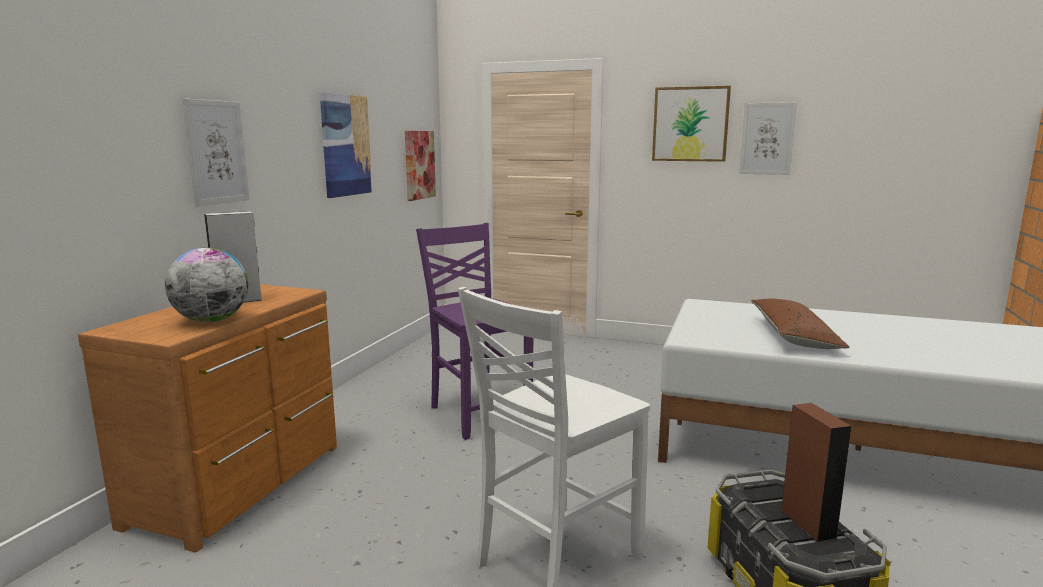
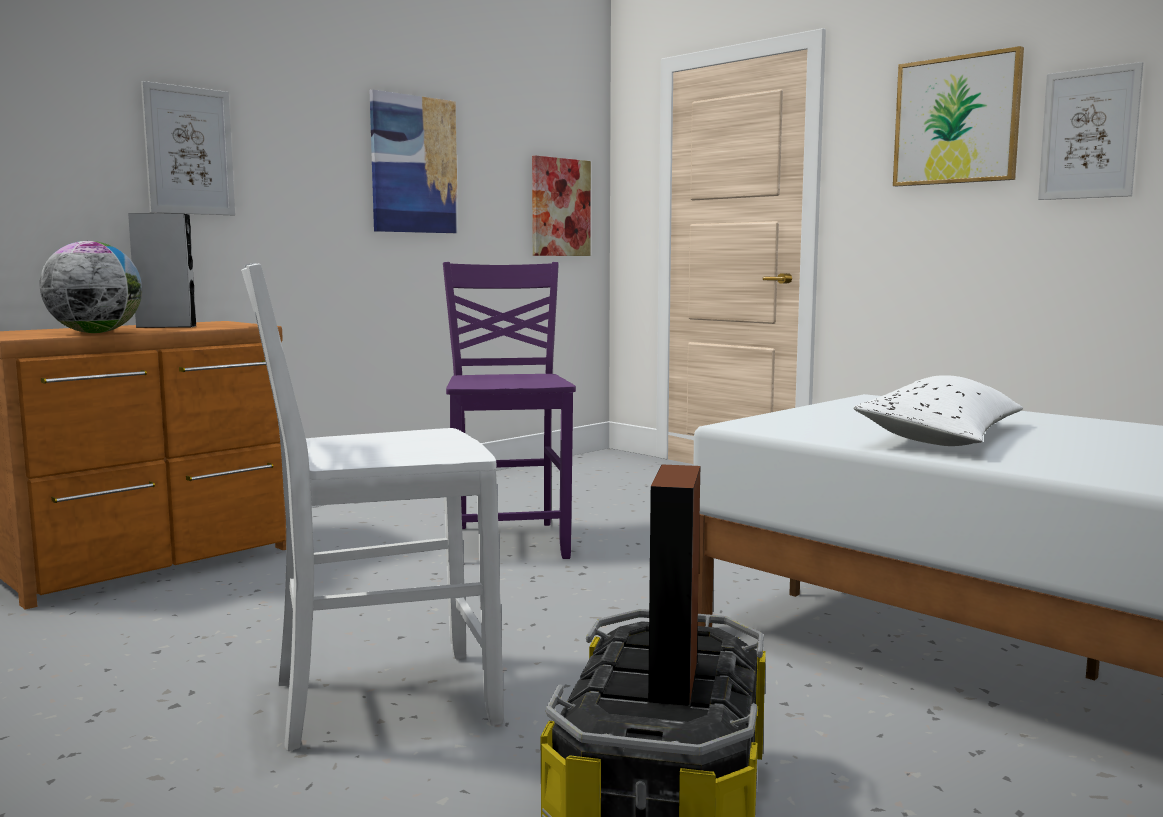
camera: 25 degrees right, 5 degrees down
brown pillow [751,299,850,349] -> white pillow [853,375,1023,446]

